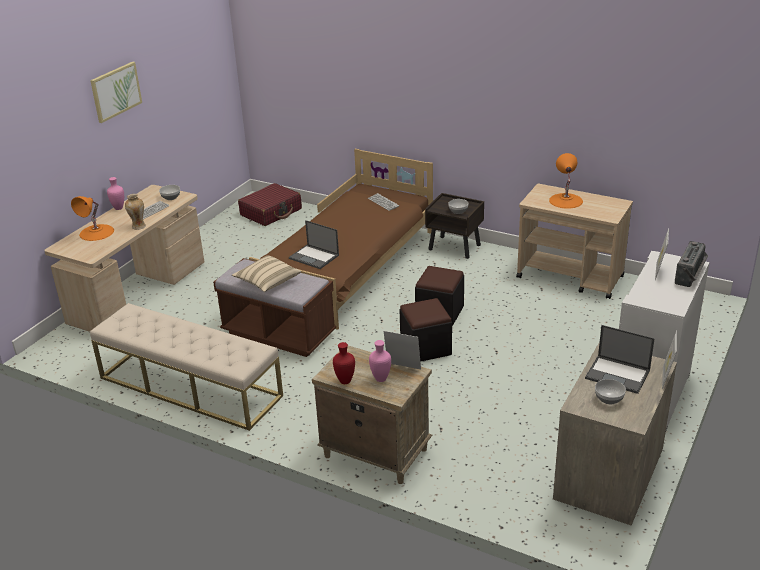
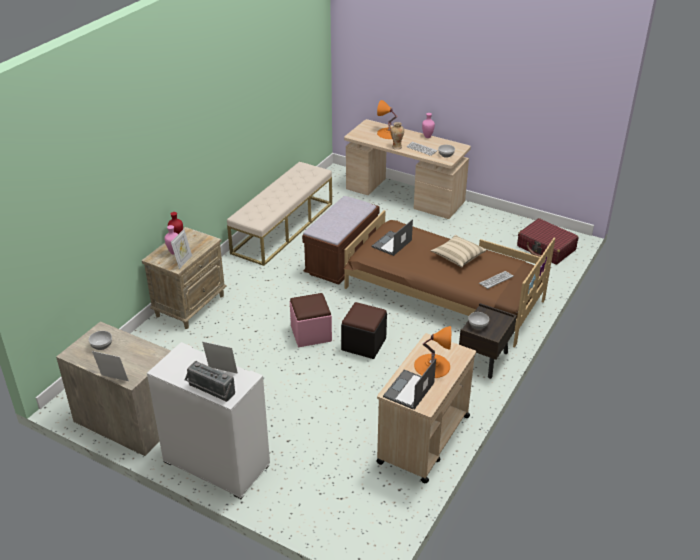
camera: 90 degrees right, 5 degrees up
picture [90,62,142,123] -> none
beige pillow [232,255,301,292] -> beige pillow moved to [431,235,486,267]
black ottoman [399,298,452,362] -> pink ottoman [290,293,332,347]
laptop [585,325,655,394] -> laptop moved to [383,358,436,410]

